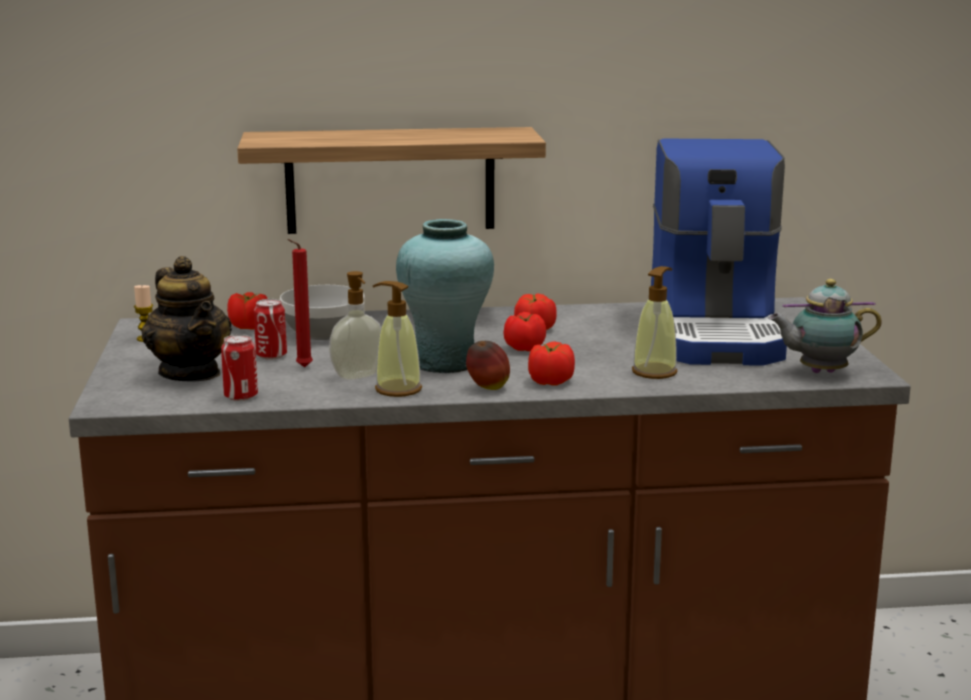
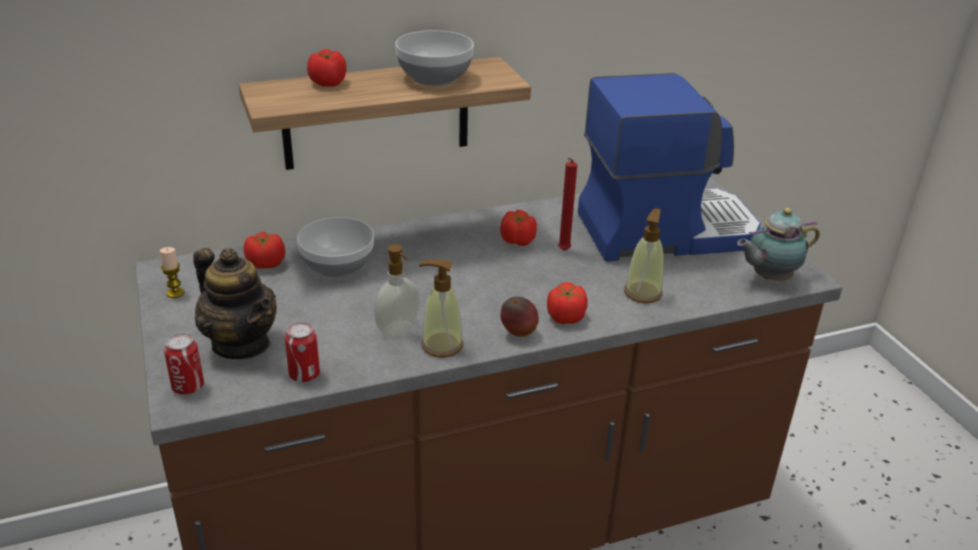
camera: 15 degrees left, 15 degrees up
can [254,299,287,360] -> can moved to [164,333,204,394]
red candle [287,239,313,367] -> red candle moved to [558,158,577,251]
turquoise vase [396,219,494,373] -> none
tomato [503,312,546,351] -> tomato moved to [307,49,347,87]
coffee machine [651,139,787,366] -> coffee machine turned 90 degrees counterclockwise [578,73,761,261]
none -> bowl [395,30,474,86]

